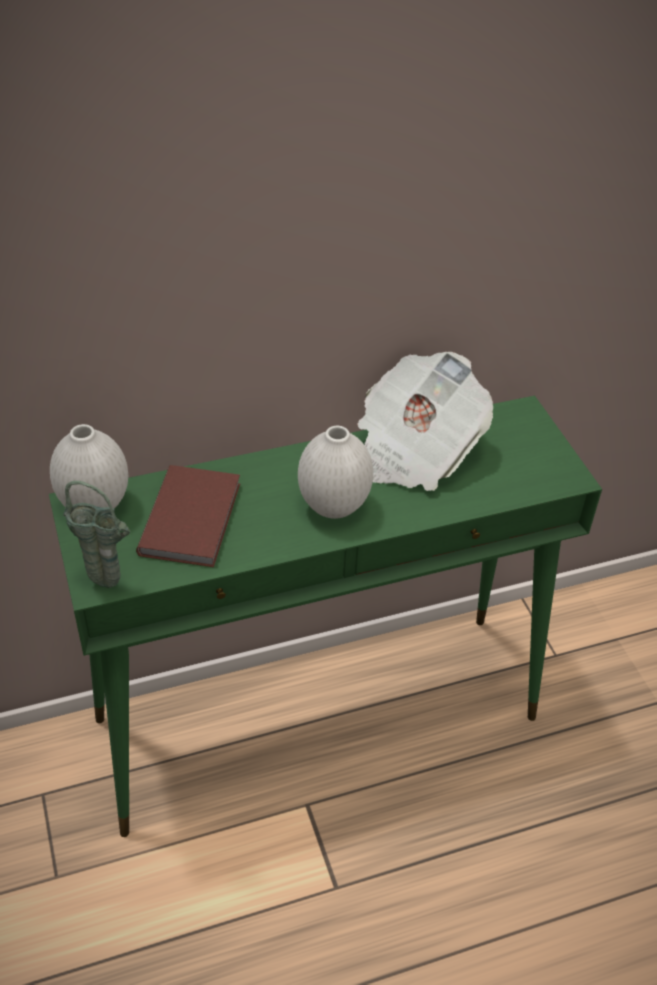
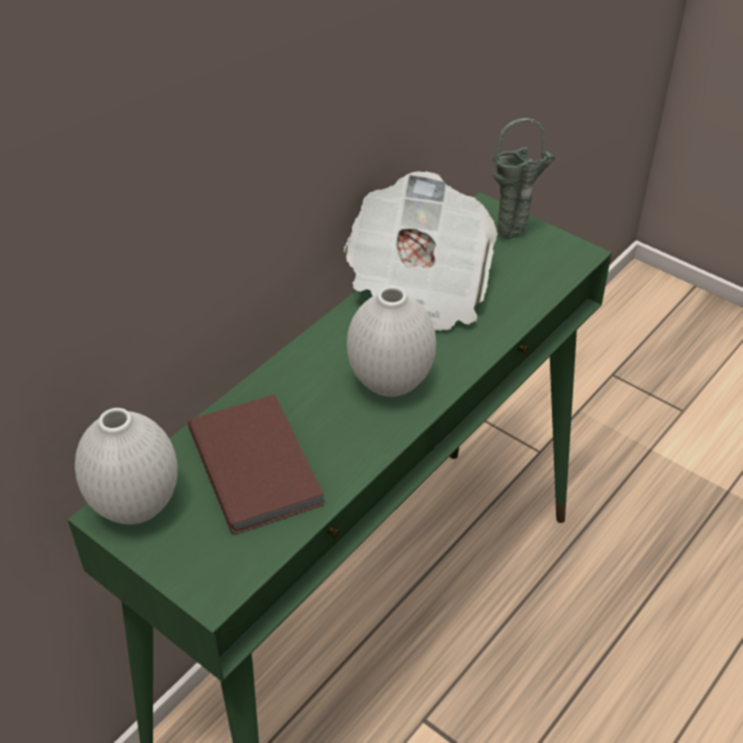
camera: 30 degrees left, 0 degrees up
green vase [63,481,130,588] -> green vase moved to [492,118,555,239]

